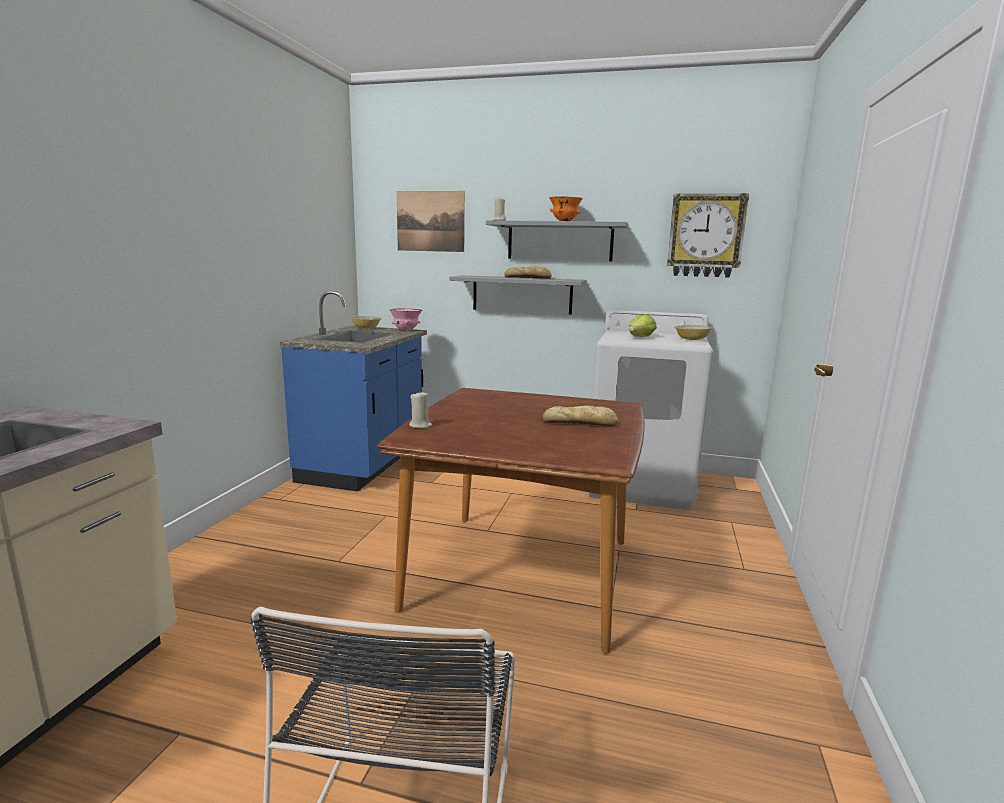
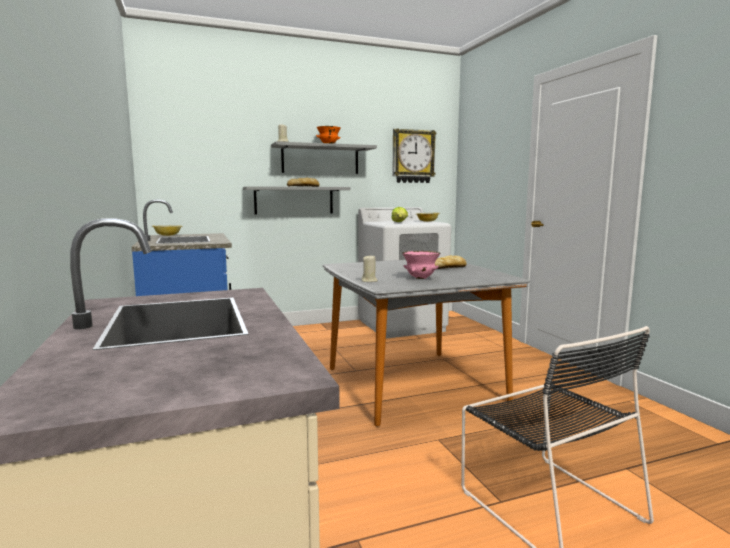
camera: 35 degrees left, 5 degrees down
brown dining table [376,388,645,653] -> grey dining table [322,258,530,426]
pink bowl [390,308,422,331] -> pink bowl moved to [402,251,440,279]
picture [397,191,465,252] -> none

